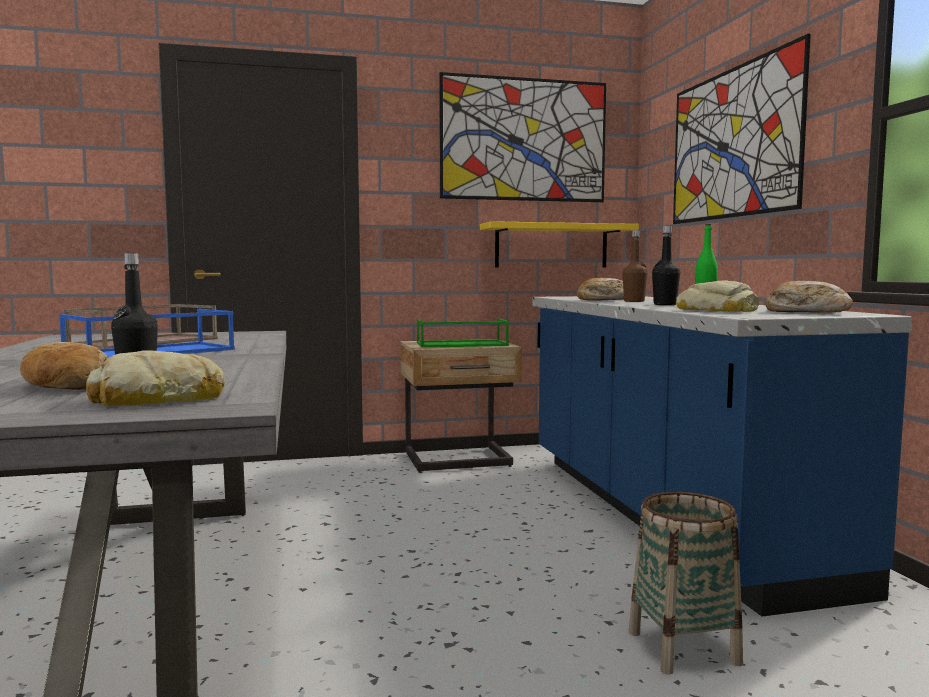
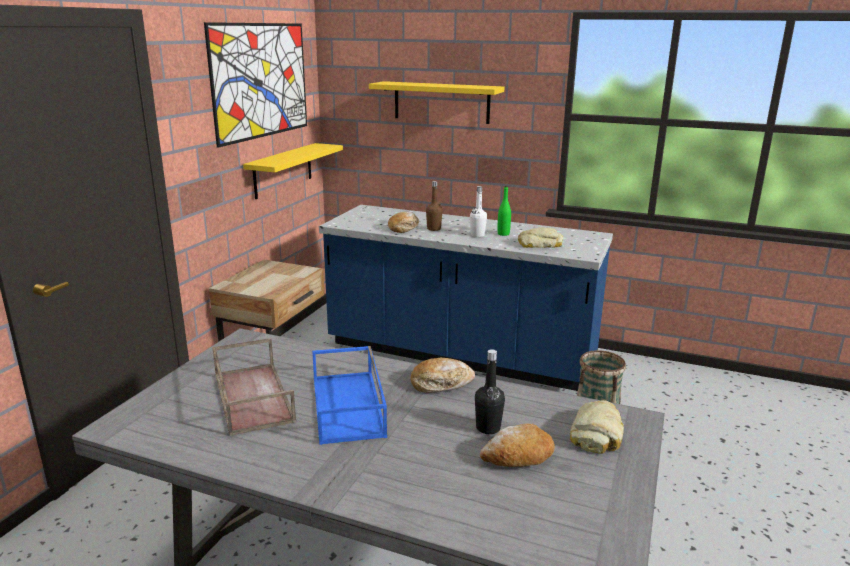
camera: 55 degrees left, 15 degrees up
green tray [417,318,509,348] -> none
black bottle [652,226,680,305] -> white bottle [470,186,487,237]
picture [673,34,811,224] -> yellow shelf [369,81,505,124]
bread [765,281,853,313] -> bread moved to [410,358,475,393]

